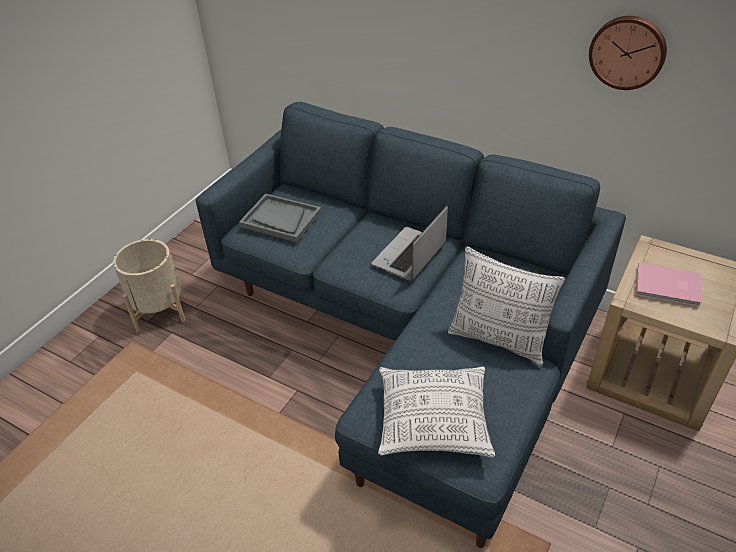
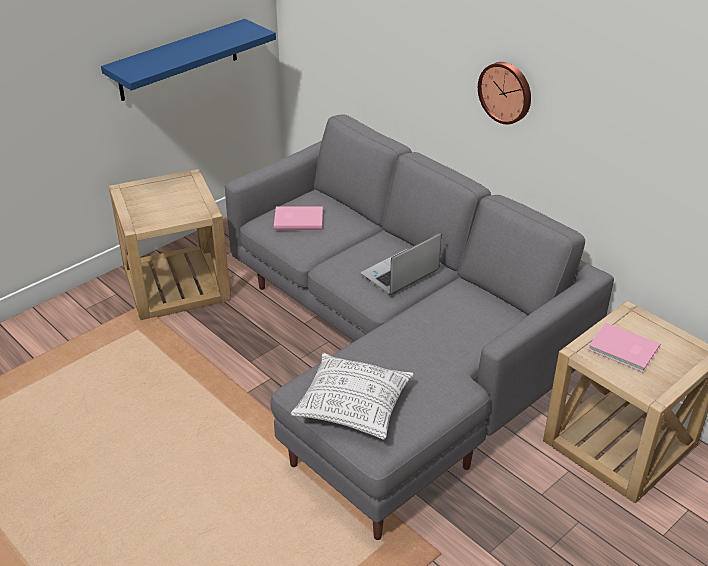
camera: 15 degrees right, 5 degrees down
beige planter [113,239,186,332] -> beige side table [109,169,231,320]
blue sofa [196,102,626,548] -> grey sofa [225,114,614,540]
grey tray [239,193,321,242] -> pink book [274,206,323,230]
pillow [448,247,565,366] -> none
wall clock [589,16,667,90] -> wall clock moved to [478,62,531,125]
none -> blue shelf [101,19,276,101]

